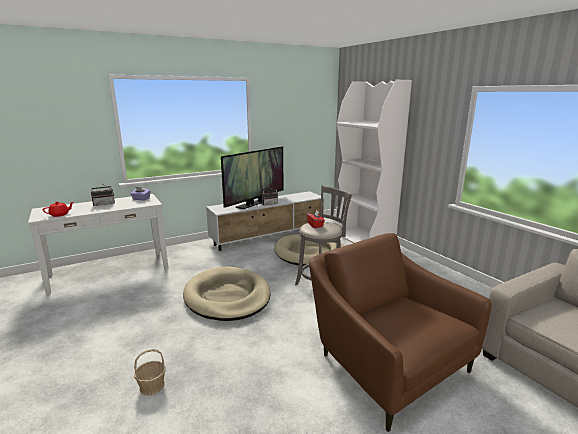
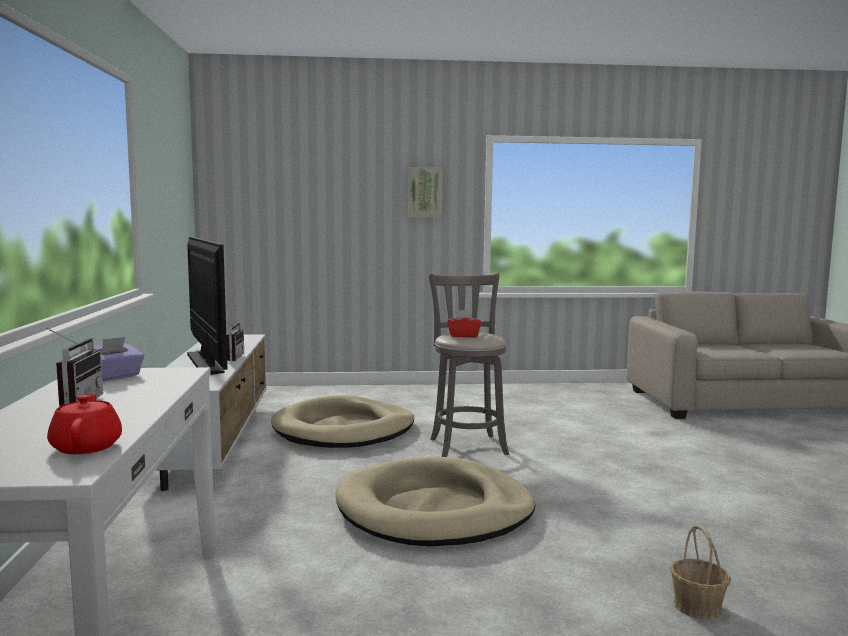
camera: 65 degrees left, 10 degrees down
brown armchair [309,233,492,432] -> none
white bookcase [333,80,412,243] -> none
none -> picture [409,167,443,217]

